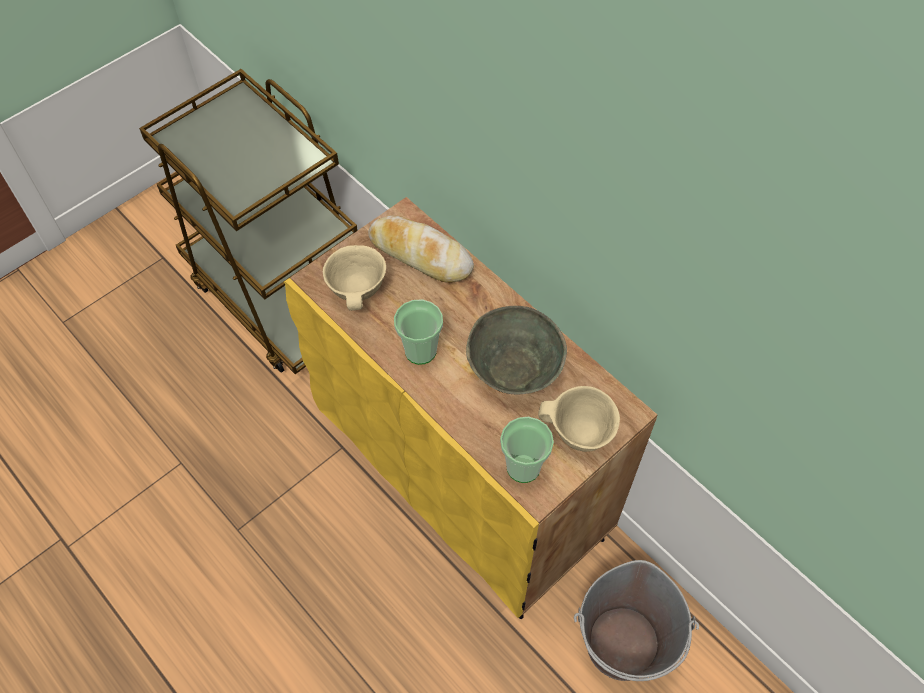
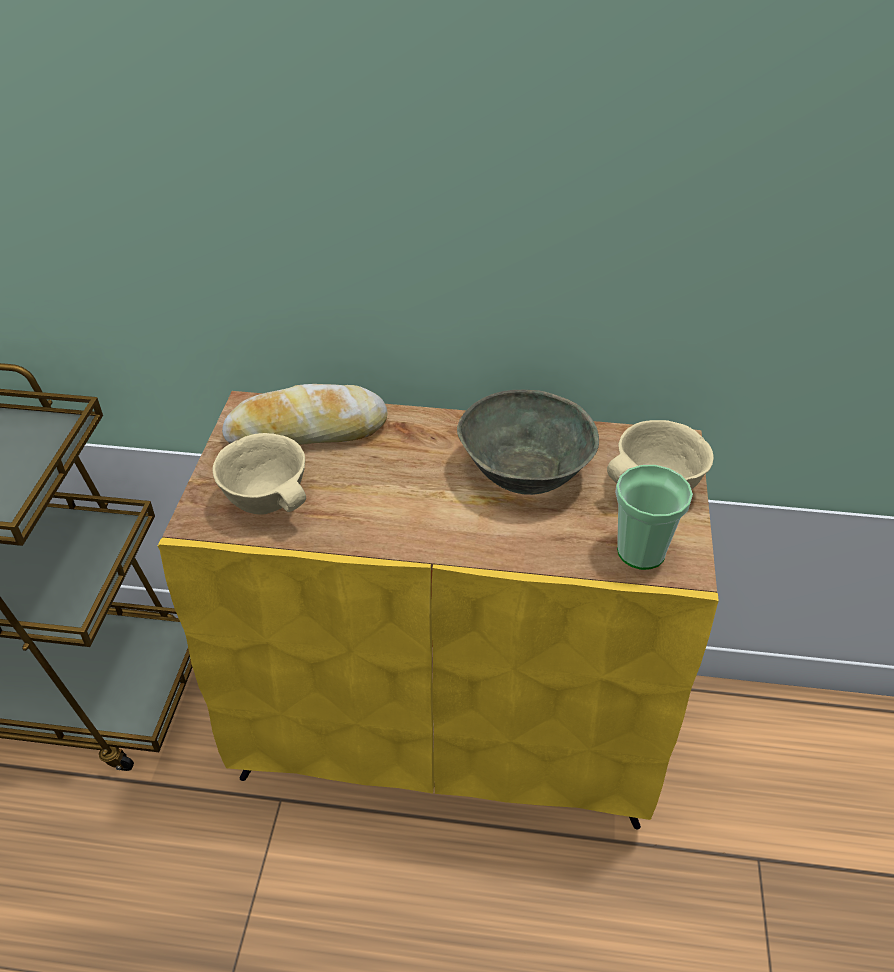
camera: 40 degrees left, 15 degrees down
cup [394,299,443,365] -> none
grey bucket [574,560,699,681] -> none

